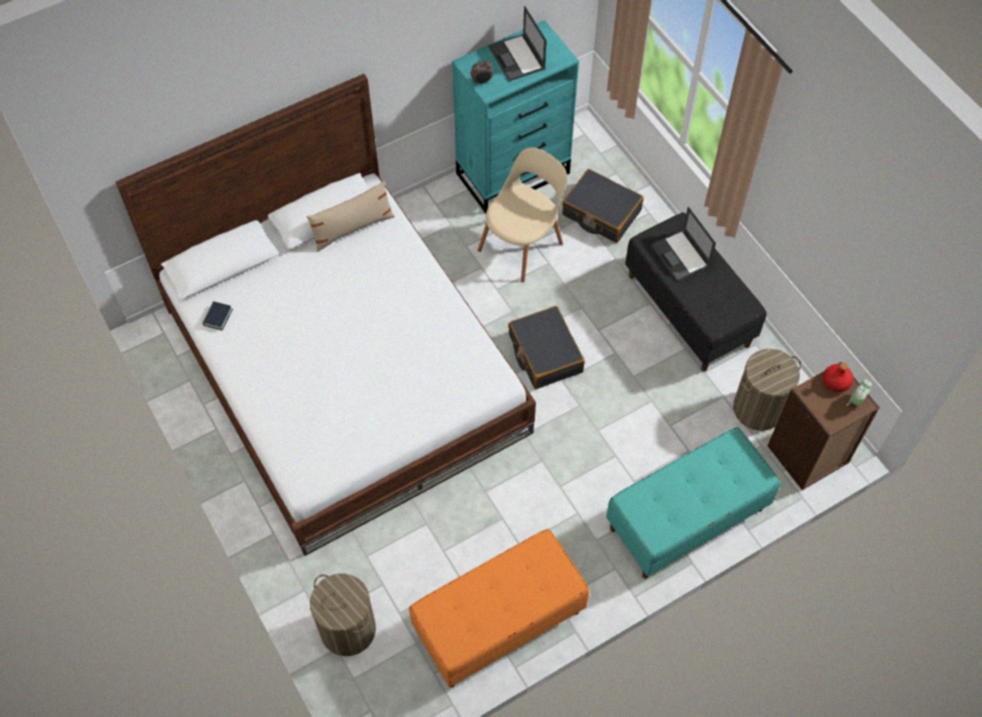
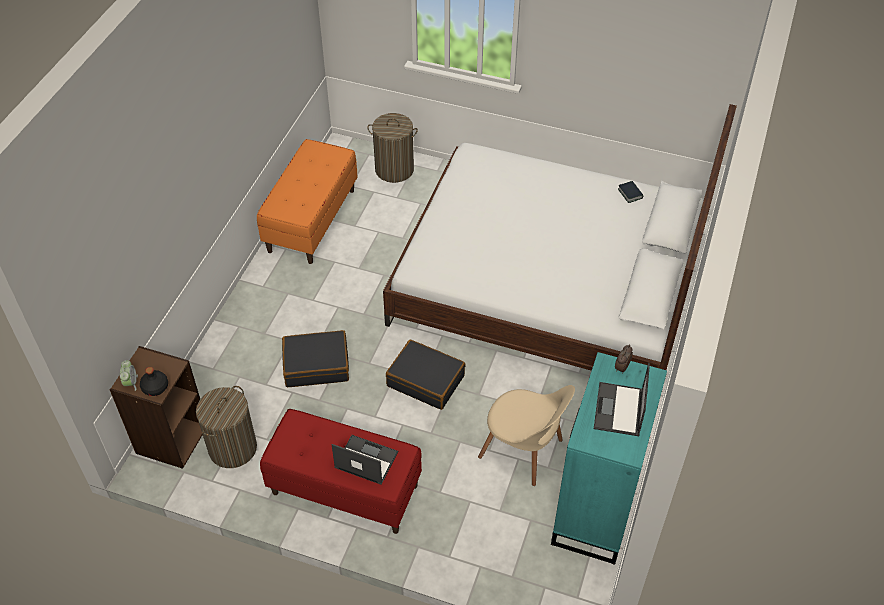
camera: 140 degrees right, 10 degrees down
beige pillow [307,181,395,252] -> none
beige chair [477,147,567,282] -> beige chair turned 60 degrees counterclockwise [478,385,575,486]
laptop [489,6,547,81] -> laptop turned 105 degrees counterclockwise [594,363,650,436]
black suitcase [562,169,644,243] -> black suitcase moved to [282,330,349,387]
turquoise bench [606,427,781,579] -> none
black bench [625,212,767,371] -> red bench [260,409,422,534]
red bottle [823,363,853,392] -> black bottle [140,367,168,396]

